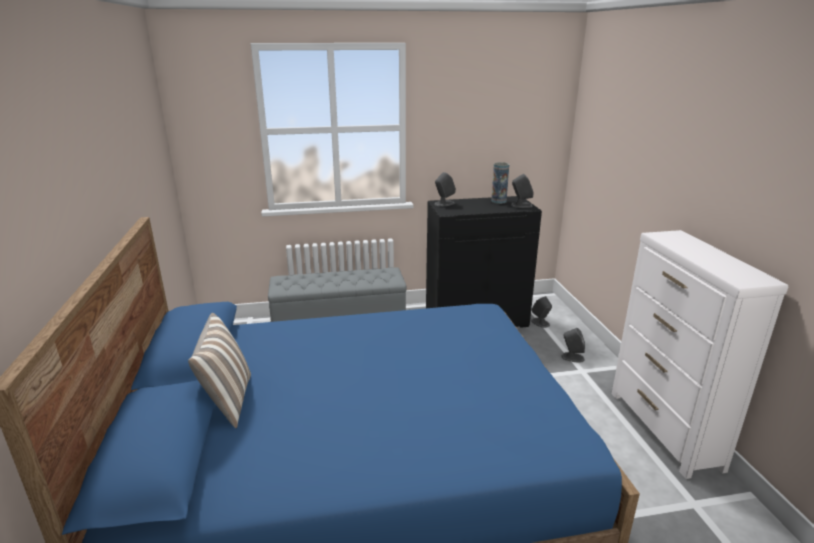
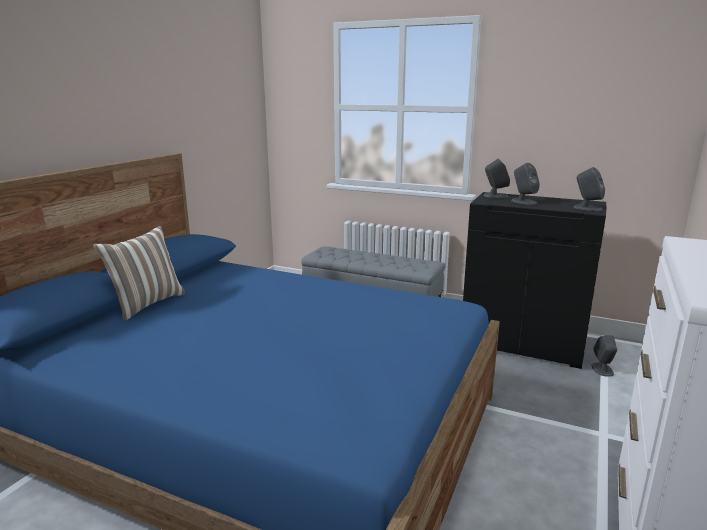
camera: 35 degrees right, 5 degrees down
vase [491,162,509,204] -> none
grey speaker [562,328,585,363] -> grey speaker moved to [511,163,540,205]

